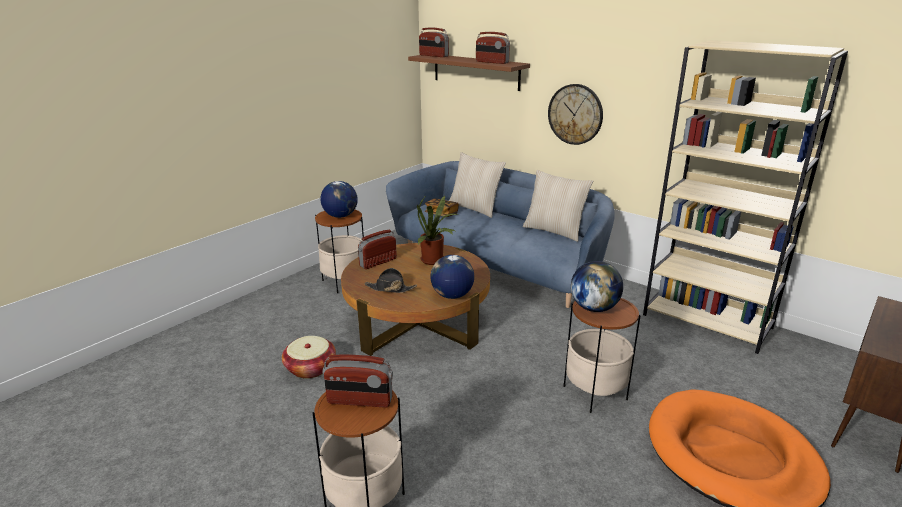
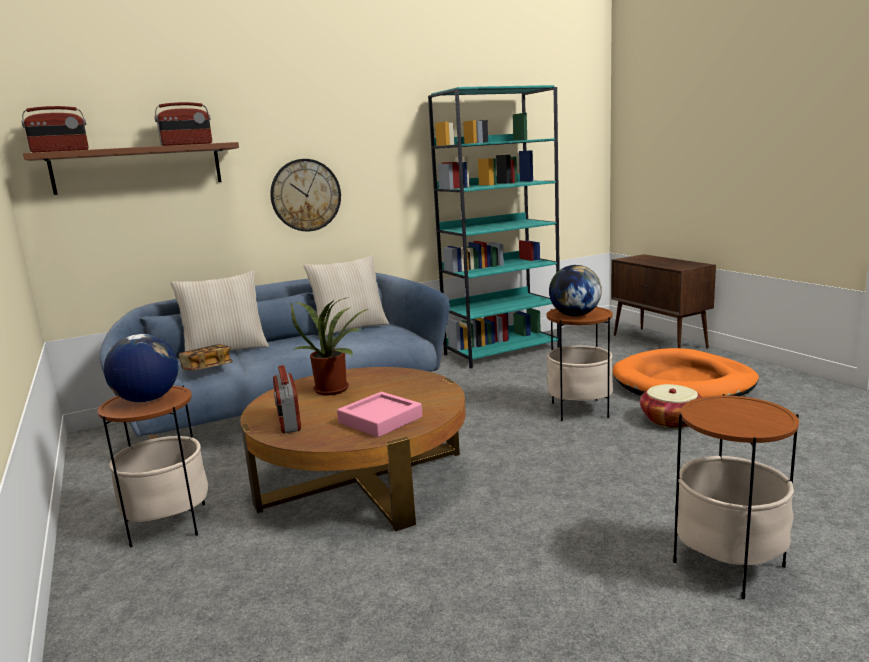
camera: 65 degrees left, 10 degrees down
basket [282,336,336,379] -> basket moved to [640,384,702,428]
radio [322,355,393,408] -> none
black hat [364,268,417,293] -> pink tray [337,392,423,437]
globe [430,255,474,299] -> none
beige bookcase [643,40,848,354] -> turquoise bookcase [428,85,560,369]

